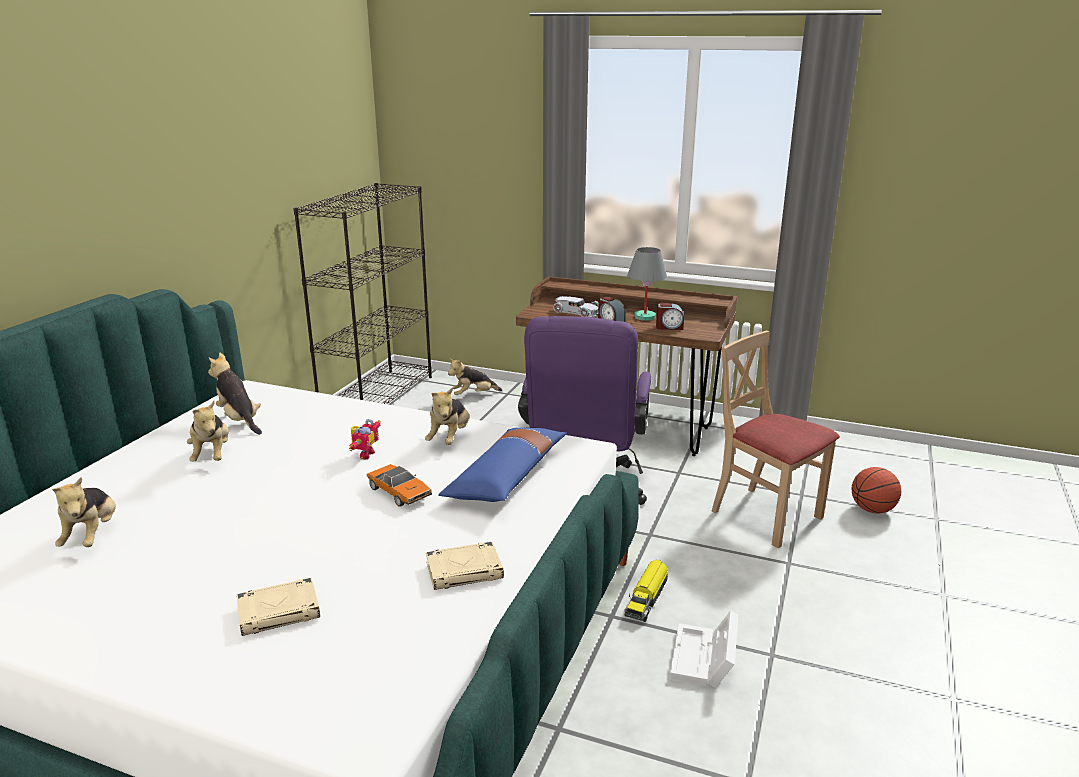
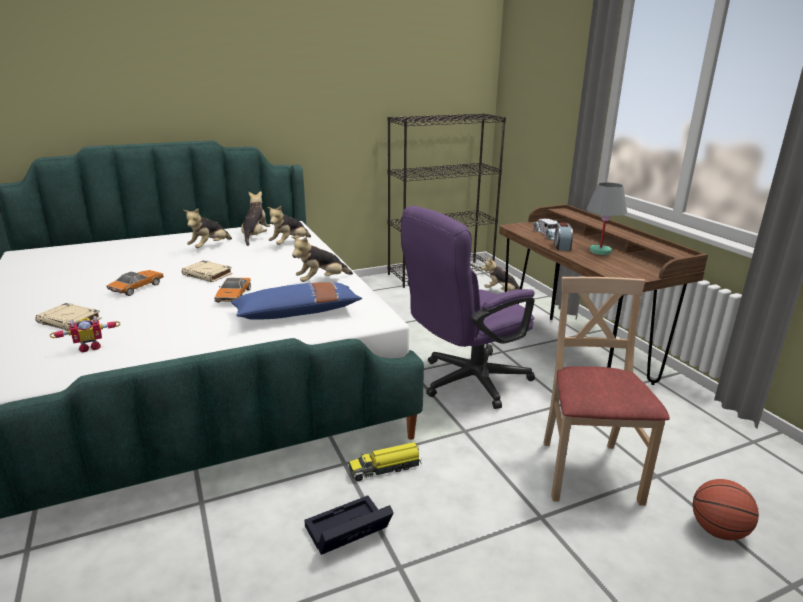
camera: 45 degrees right, 0 degrees up
plush toy [52,477,116,547] -> plush toy moved to [267,206,311,245]
toy robot [349,419,381,460] -> toy robot moved to [50,315,120,353]
beige book [426,542,504,590] -> beige book moved to [182,260,233,282]
alarm clock [656,303,684,330] -> none
white storage box [670,610,738,688] -> black storage box [304,496,394,555]
none -> toy car [107,270,164,296]

